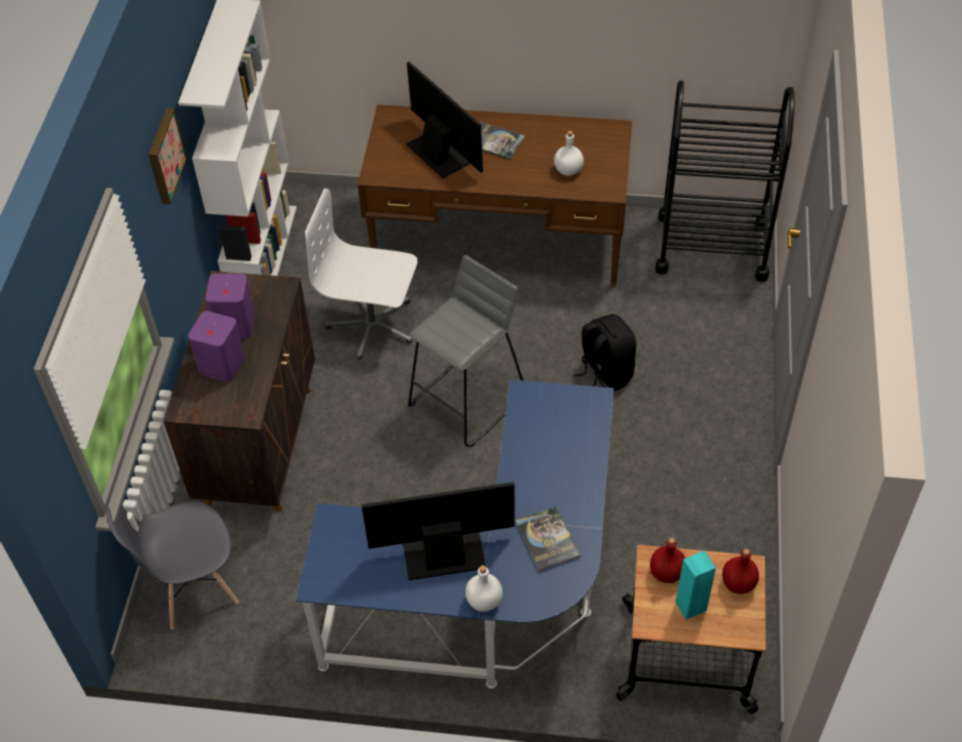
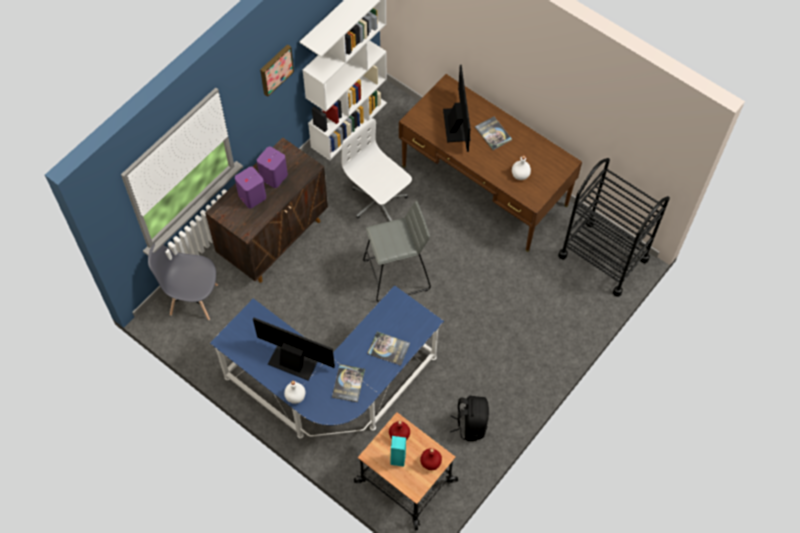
camera: 30 degrees right, 10 degrees up
black backpack [573,314,636,391] -> black backpack moved to [450,396,489,441]
none -> book [368,332,410,366]

